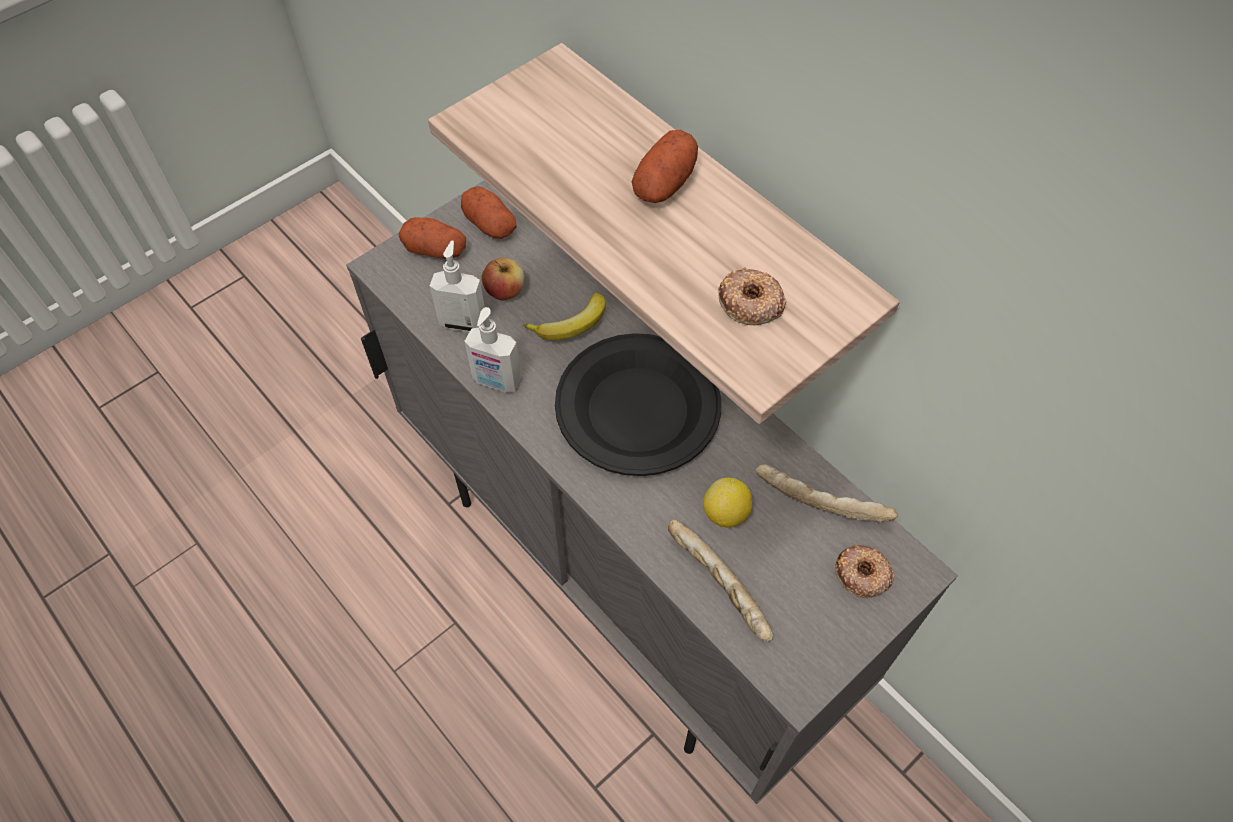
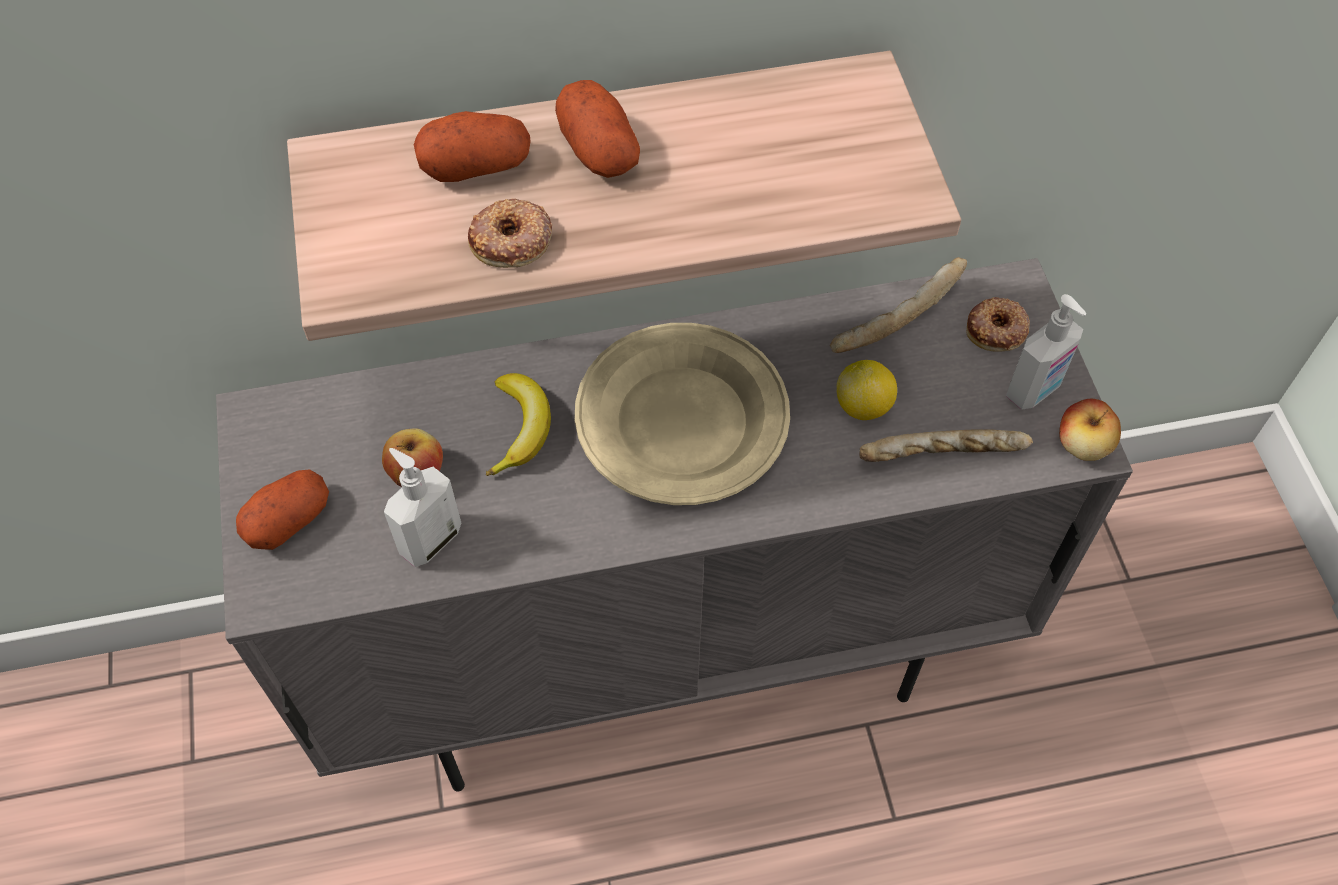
camera: 60 degrees left, 0 degrees up
potato [461,186,516,239] -> potato moved to [414,111,531,182]
soap dispenser [464,307,522,392] -> soap dispenser moved to [1006,294,1086,410]
black plate [555,333,721,476] -> beige plate [575,323,790,505]
donut [718,267,786,325] -> donut moved to [468,198,552,268]
none -> apple [1059,399,1121,461]

